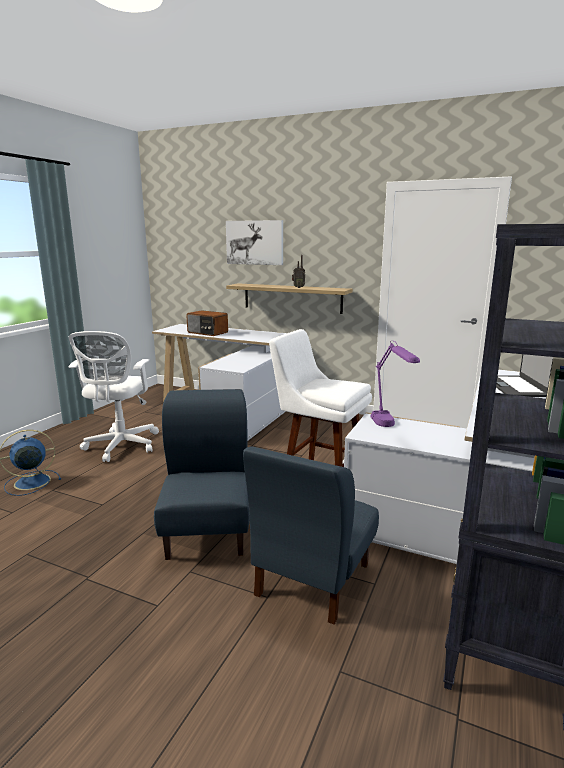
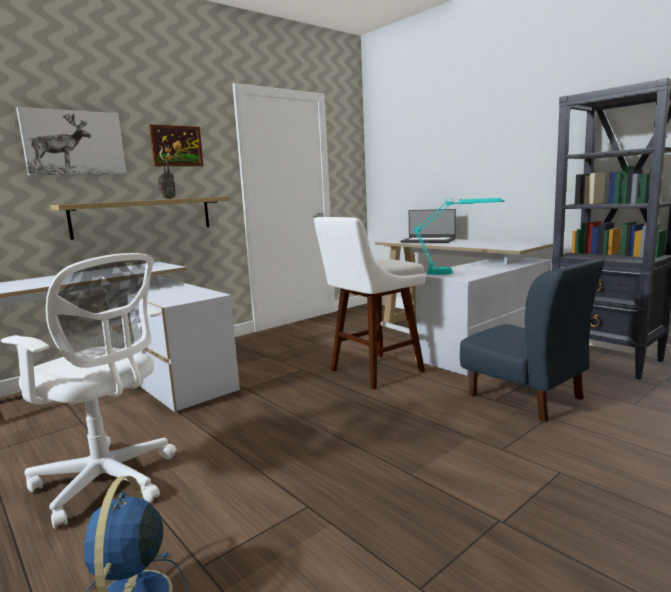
camera: 65 degrees left, 5 degrees down
blue chair [154,389,250,560] -> none
radio [186,310,228,336] -> none
purple table lamp [370,341,420,427] -> turquoise table lamp [414,198,505,275]
none -> picture [149,124,204,166]

